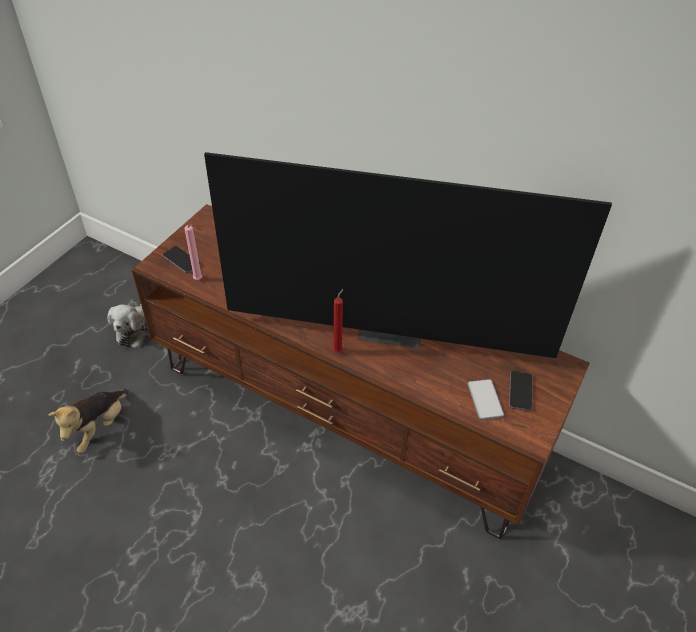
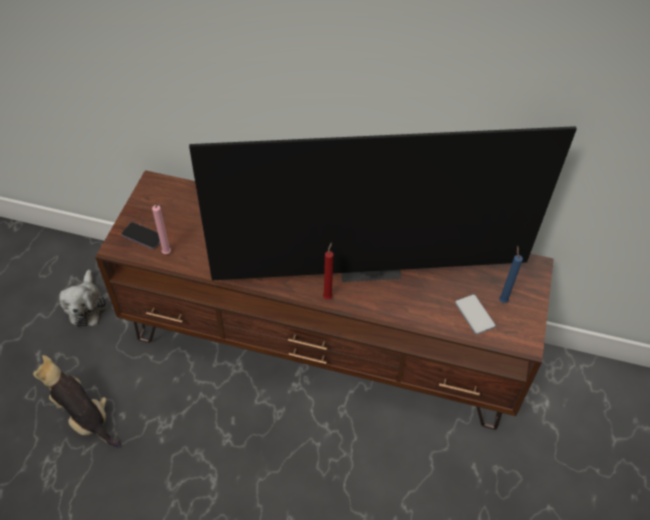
camera: 15 degrees left, 5 degrees up
plush toy [49,388,128,453] -> plush toy turned 120 degrees clockwise [33,355,122,447]
phone [509,371,532,411] -> blue candle [499,246,523,303]

